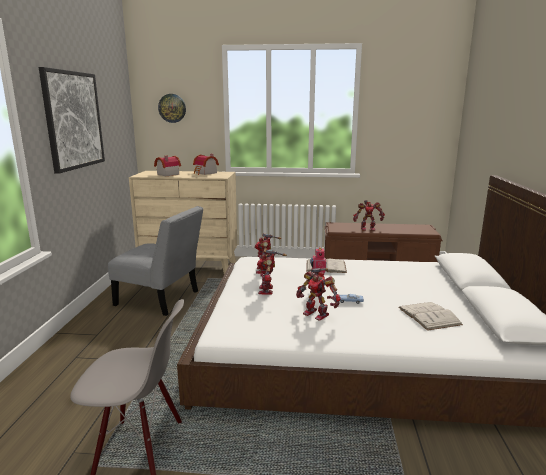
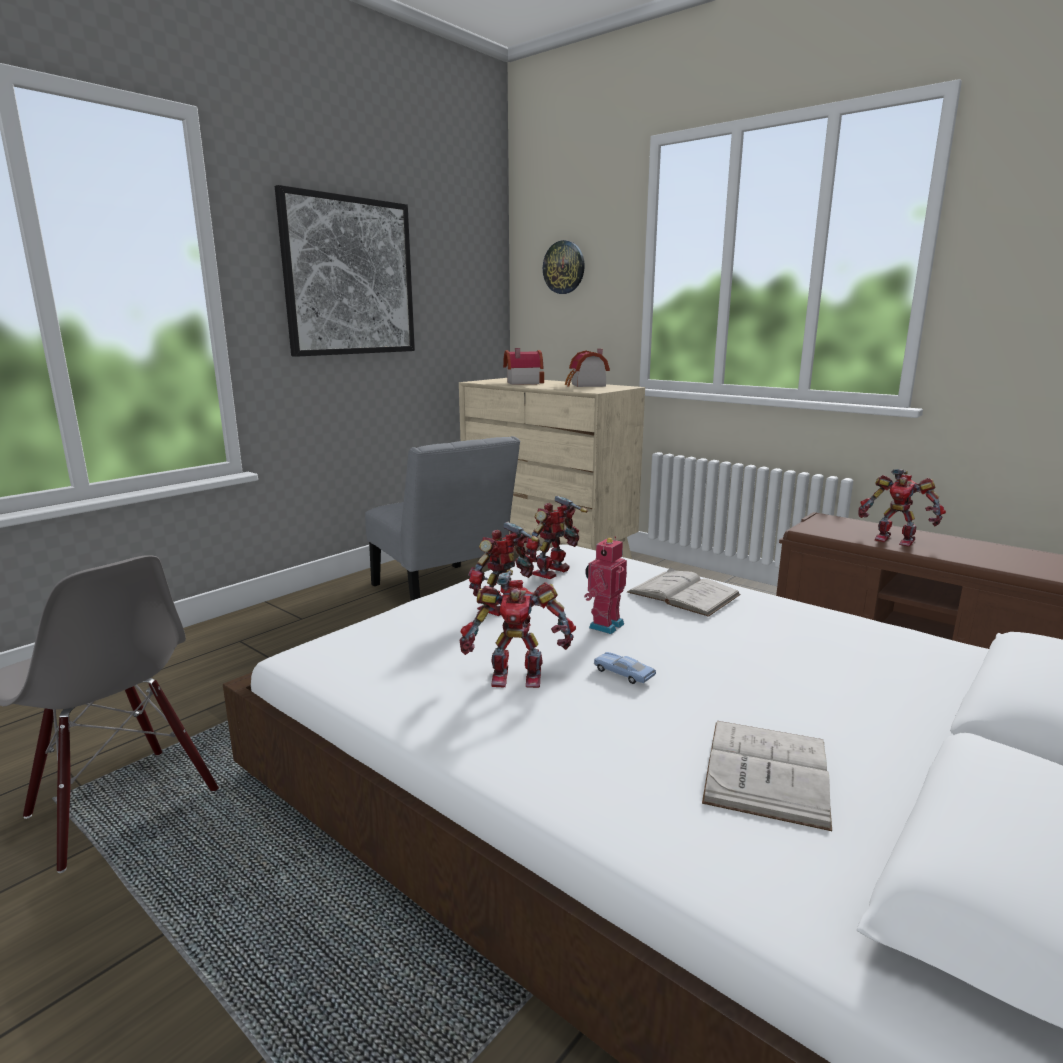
camera: 35 degrees right, 0 degrees up
toy robot [296,268,341,321] -> toy robot turned 75 degrees counterclockwise [459,569,576,688]

